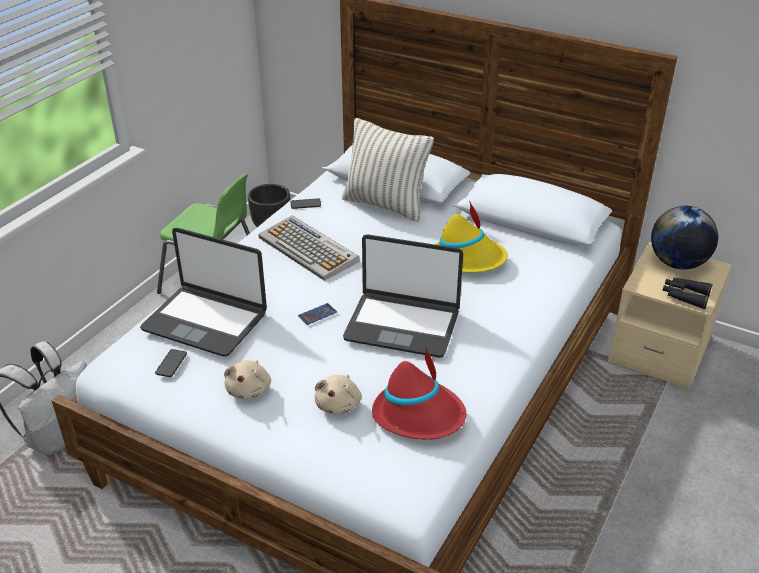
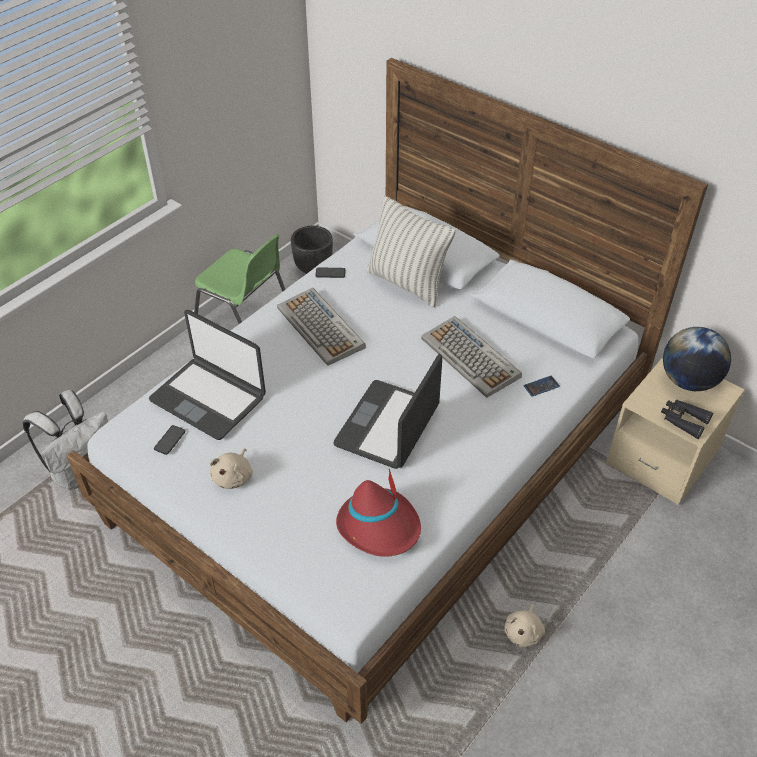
camera: 10 degrees right, 10 degrees up
phone [298,303,337,325] -> phone moved to [524,376,560,397]
beige plush toy [315,375,362,415] -> beige plush toy moved to [504,604,545,647]
laptop [343,234,463,358] -> laptop turned 90 degrees clockwise [333,354,442,469]
yellow hat [436,201,508,273] -> keyboard [421,316,522,398]

